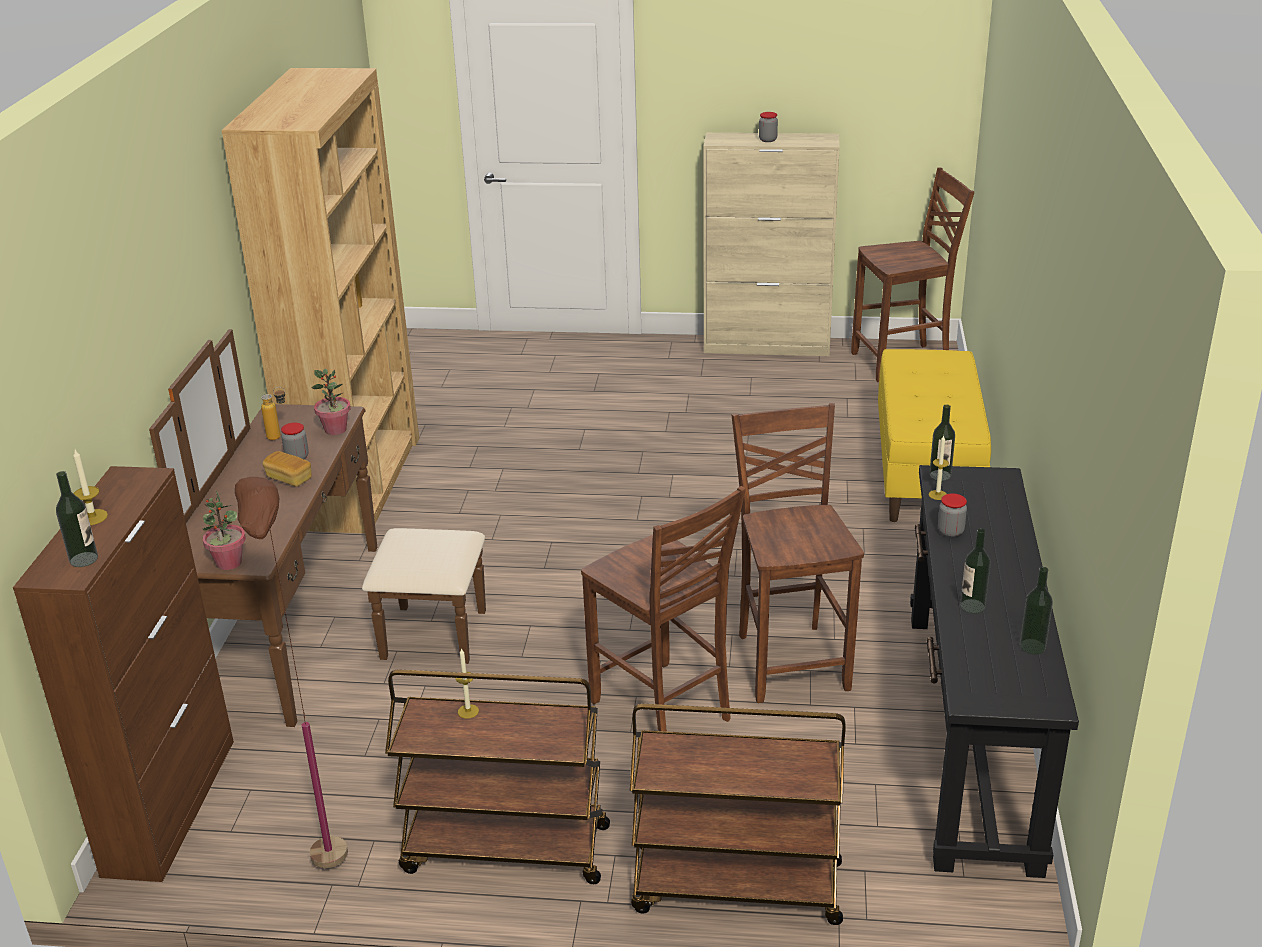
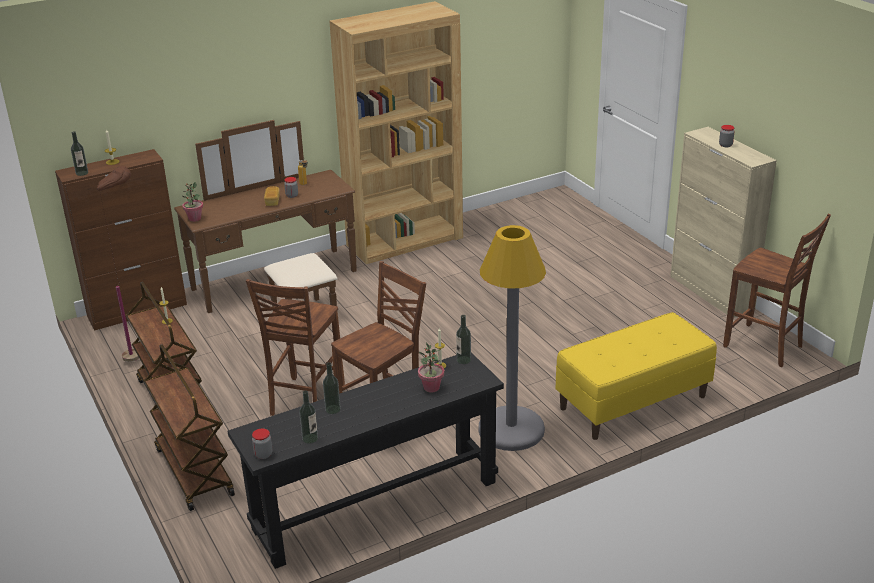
camera: 55 degrees right, 0 degrees up
potted plant [311,368,351,435] -> potted plant moved to [418,343,444,393]
jar [938,493,967,537] -> jar moved to [252,428,272,459]
none -> grey floor lamp [478,225,546,451]

